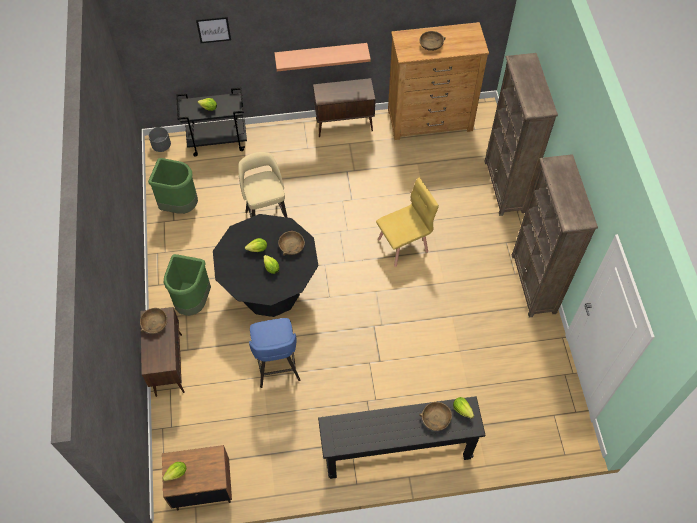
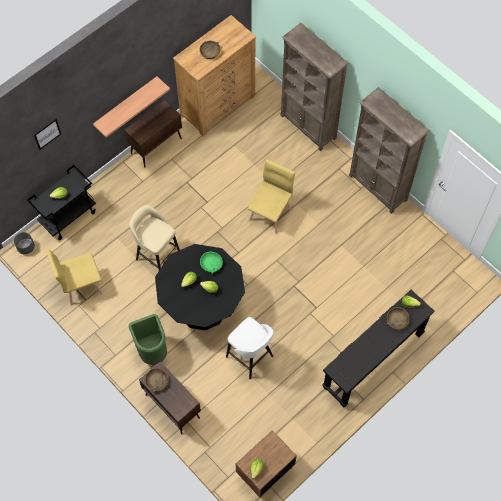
camera: 35 degrees left, 5 degrees up
green trash can [148,158,198,214] -> yellow chair [46,249,103,306]
blue stool [249,318,300,388] -> white stool [226,317,274,379]
brown bowl [278,231,305,256] -> green bowl [200,252,223,275]

